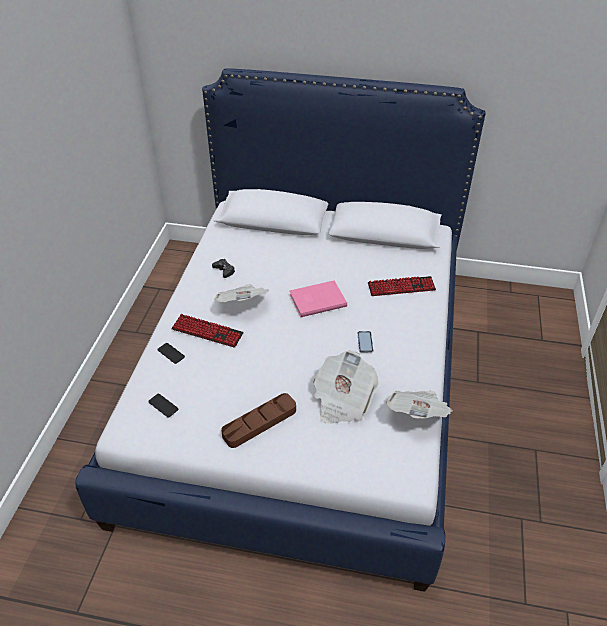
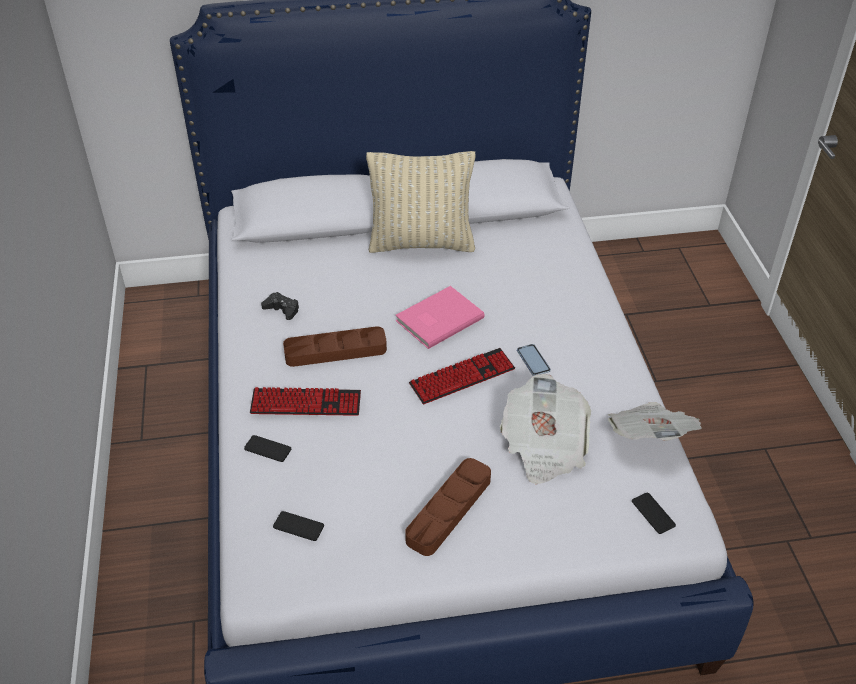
camera: 20 degrees left, 0 degrees up
newspaper [215,284,269,302] -> brown tray [283,326,387,367]
keyboard [368,276,436,296] -> keyboard moved to [409,348,515,404]
none -> beige pillow [366,151,476,253]
none -> phone [632,493,676,534]

